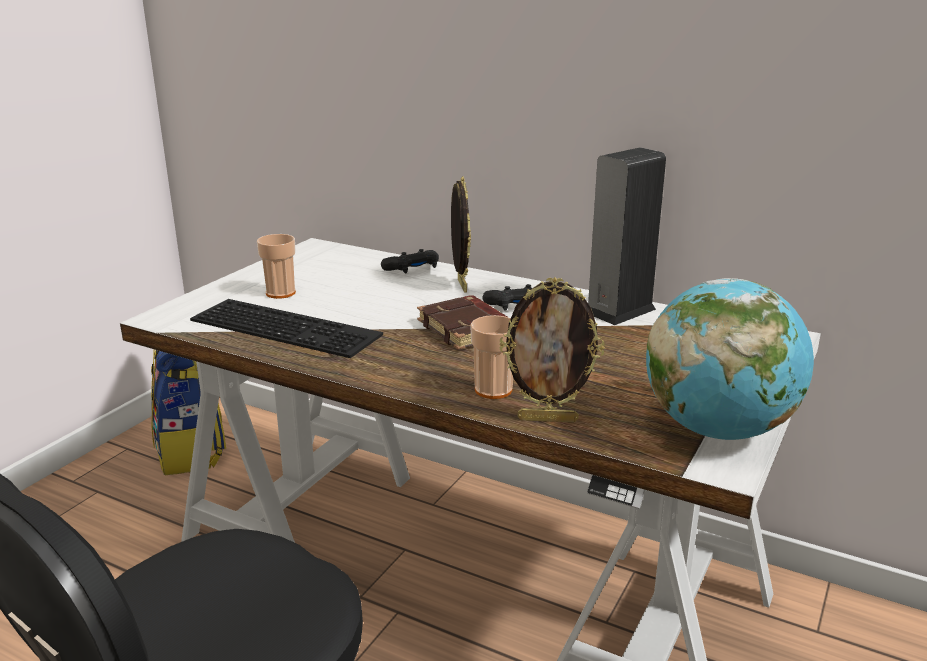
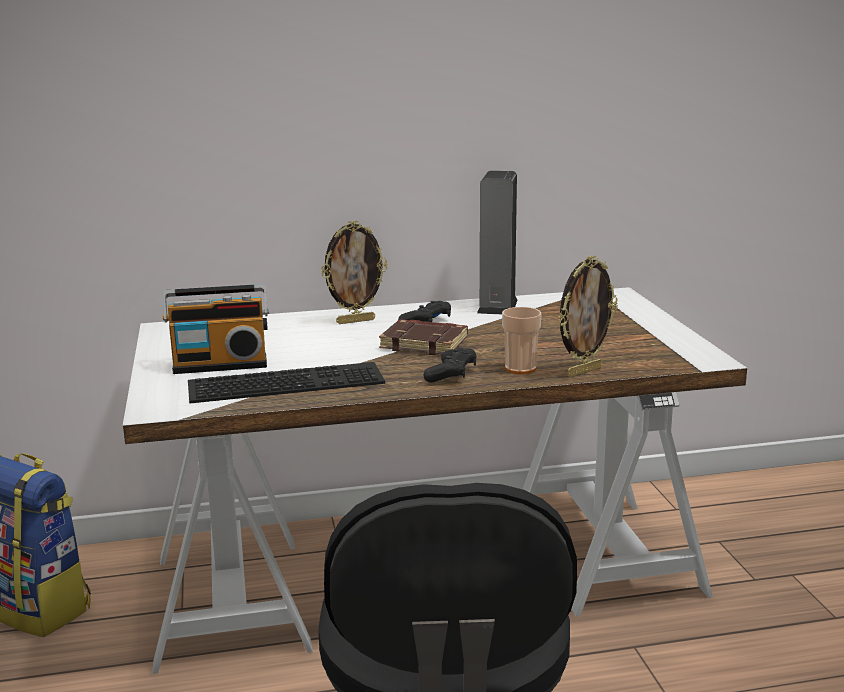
camera: 40 degrees left, 5 degrees down
cup [257,234,296,299] -> radio [163,284,269,374]
black game controller [381,249,439,273] -> black game controller moved to [423,348,477,383]
picture frame [451,176,471,293] -> picture frame turned 120 degrees clockwise [321,220,387,324]
globe [646,278,814,440] -> none

